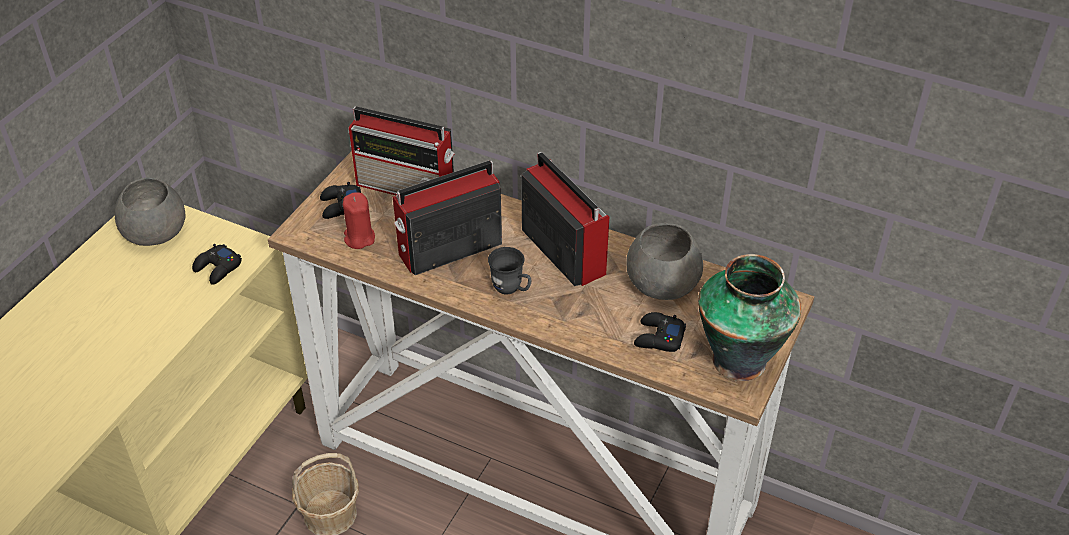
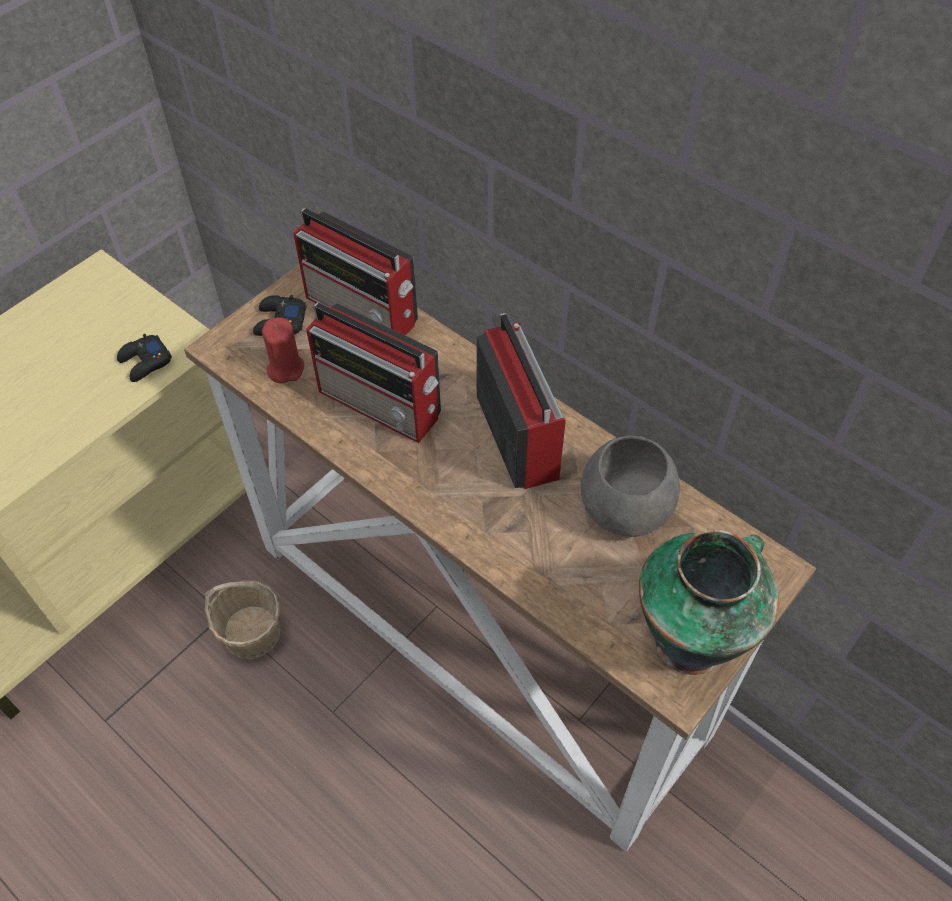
camera: 15 degrees right, 10 degrees up
grey bowl [114,177,185,246] -> none
radio [393,160,502,275] -> radio turned 135 degrees counterclockwise [306,303,441,443]
grey mug [488,247,532,294] -> none
black game controller [634,312,686,352] -> none

